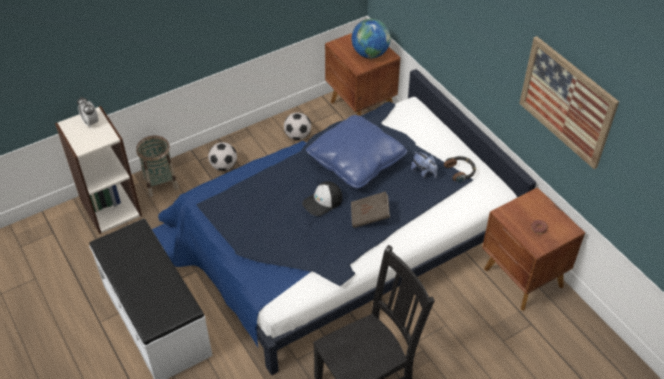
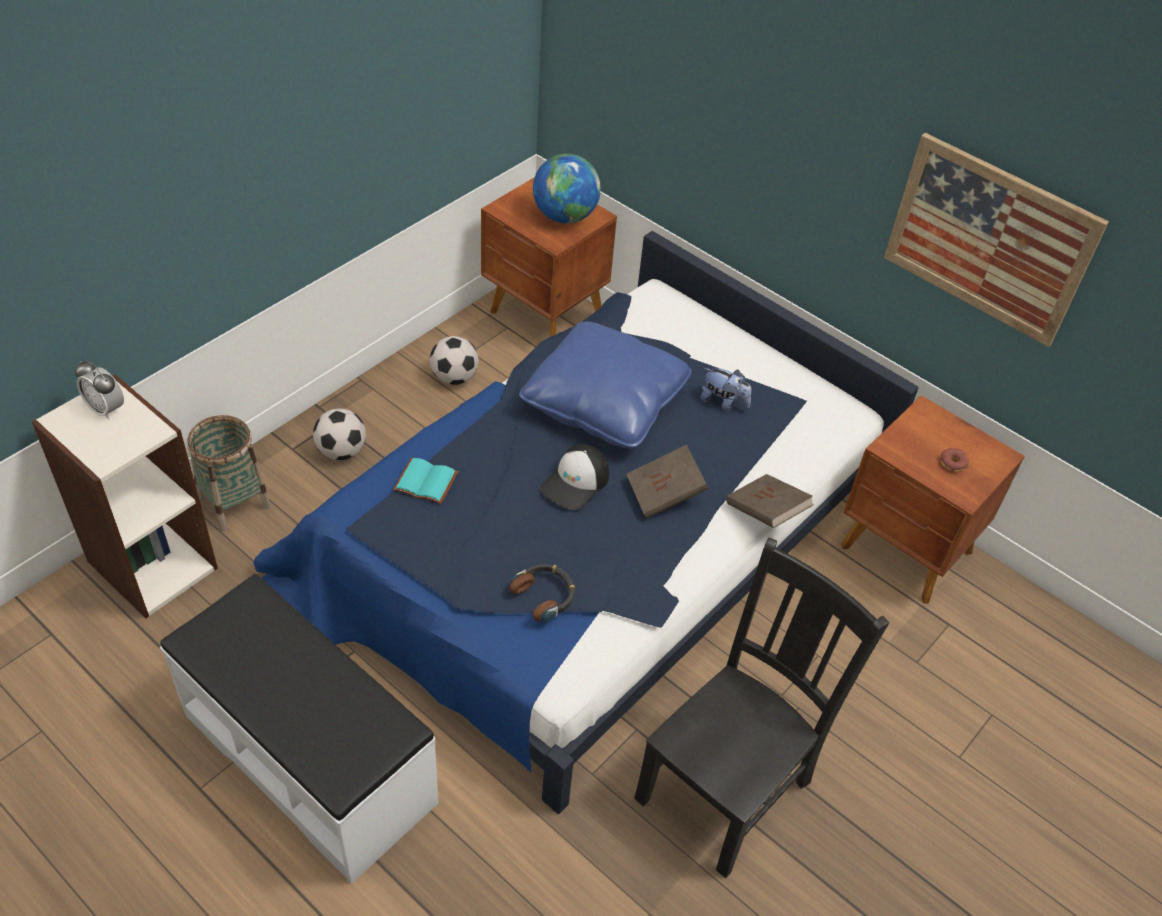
camera: 20 degrees left, 0 degrees up
headphones [444,156,476,182] -> headphones moved to [509,564,575,622]
none -> turquoise book [393,458,458,504]
none -> brown book [726,474,814,528]

